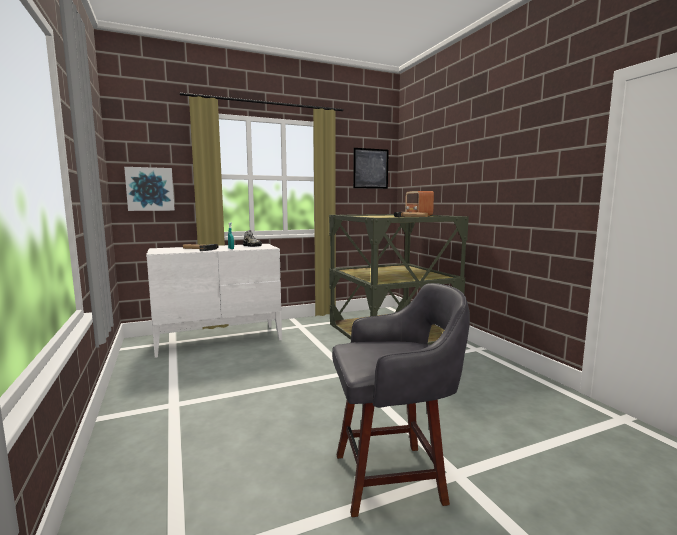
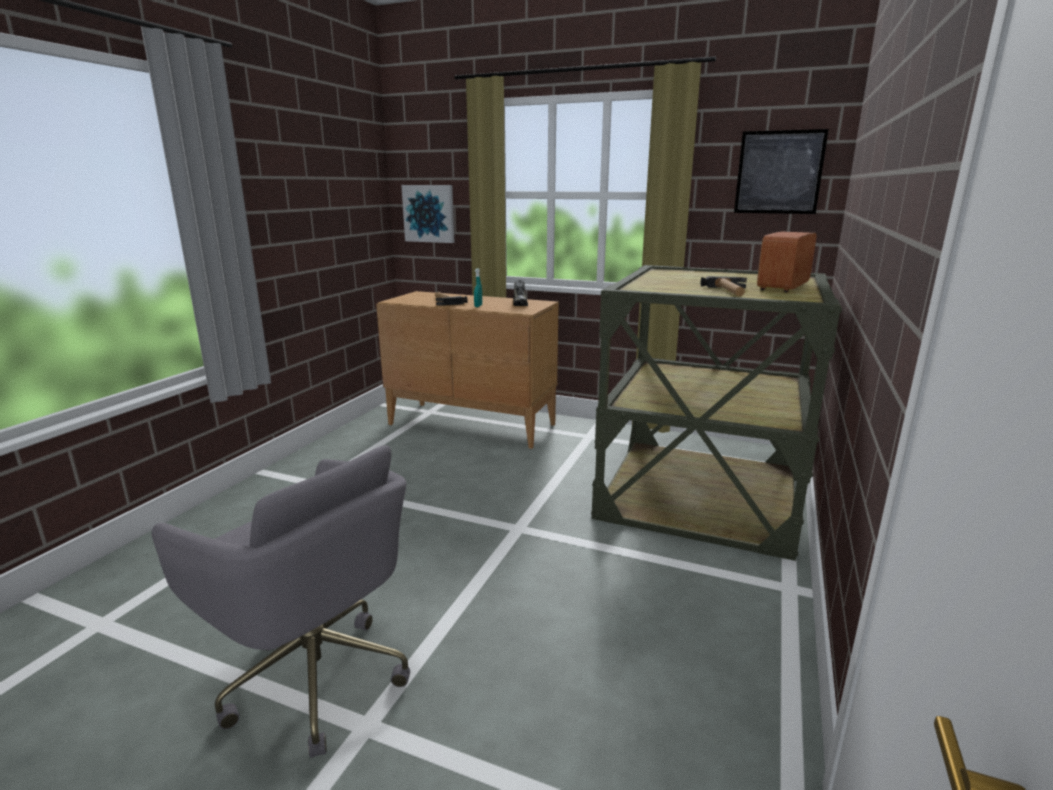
camera: 45 degrees right, 10 degrees up
white cabinet [146,244,282,358] -> brown cabinet [376,291,559,449]
grey stool [332,283,470,517] -> grey office chair [151,445,410,758]

